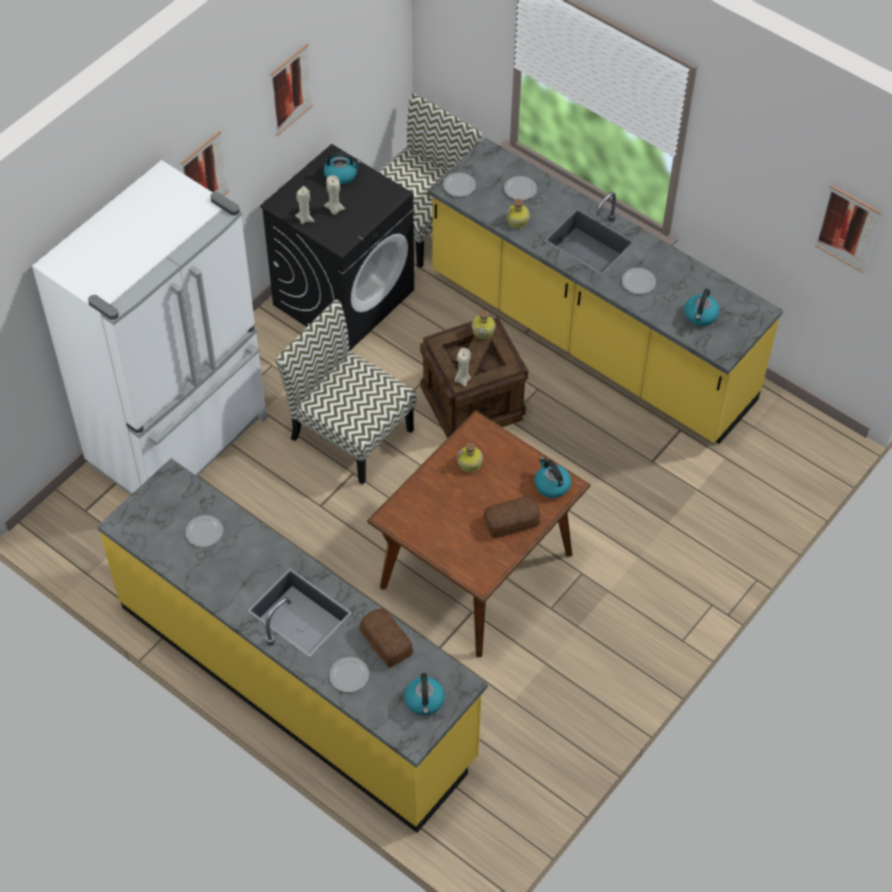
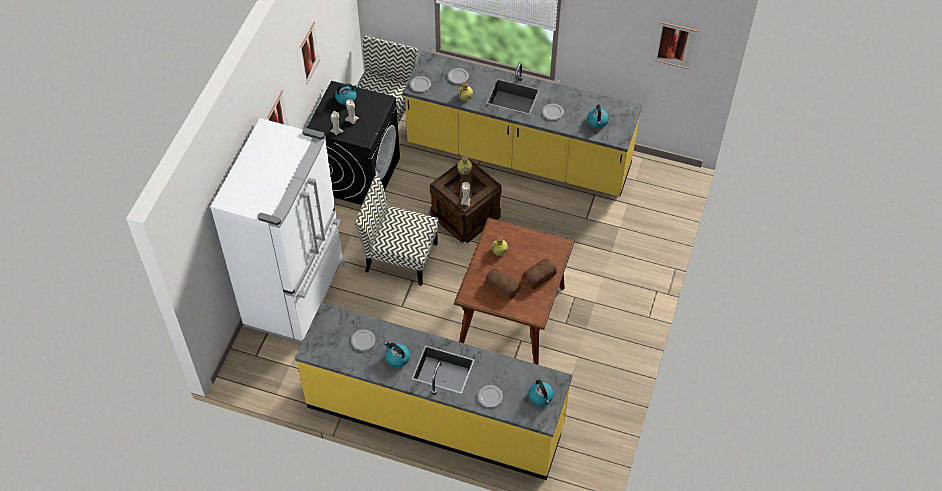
camera: 20 degrees left, 0 degrees up
bread [359,609,413,668] -> bread moved to [485,269,521,300]
kettle [534,457,571,498] -> kettle moved to [384,342,410,367]

